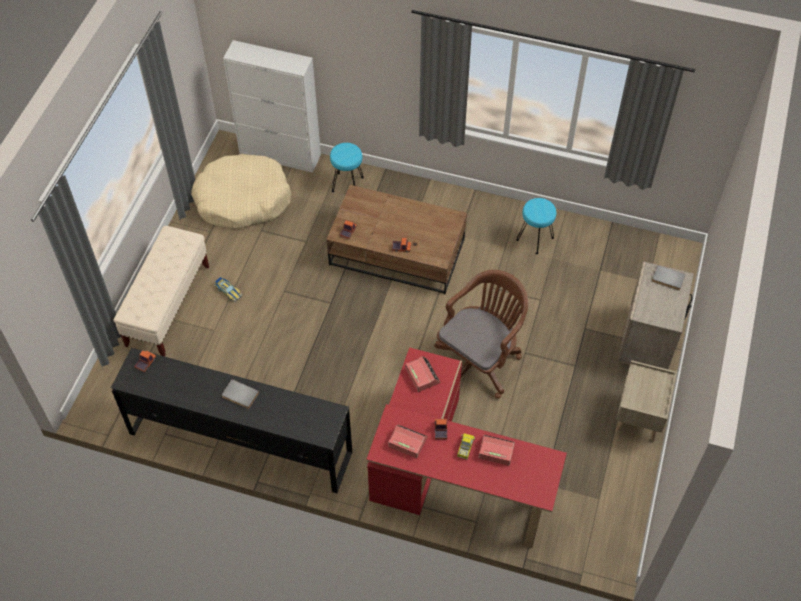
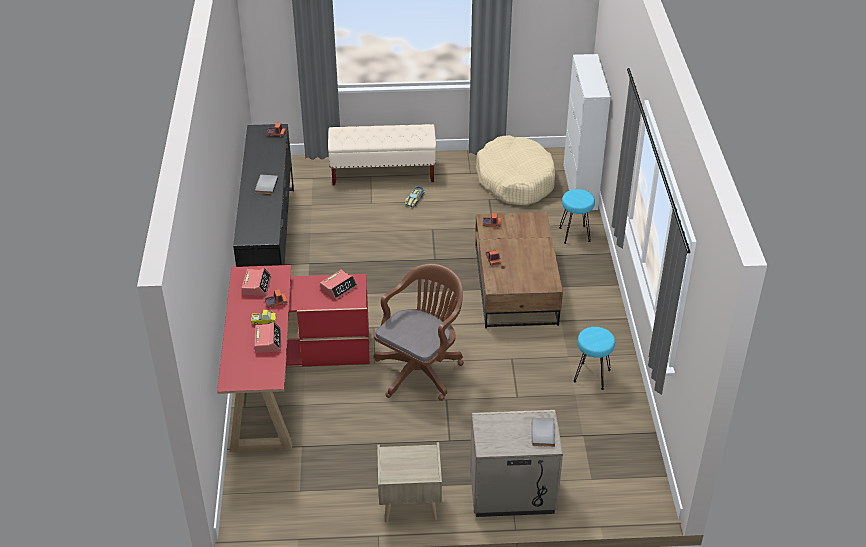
camera: 70 degrees right, 15 degrees down
brown office chair [434,270,528,399] -> brown office chair turned 75 degrees counterclockwise [373,263,464,401]

